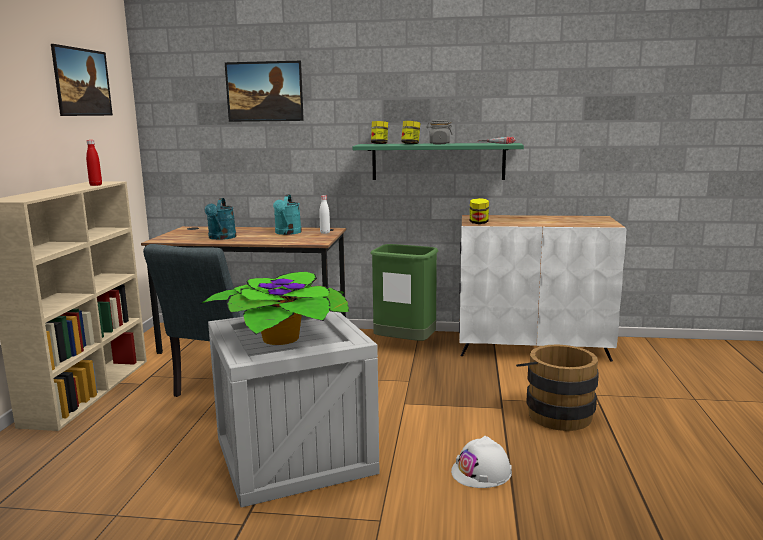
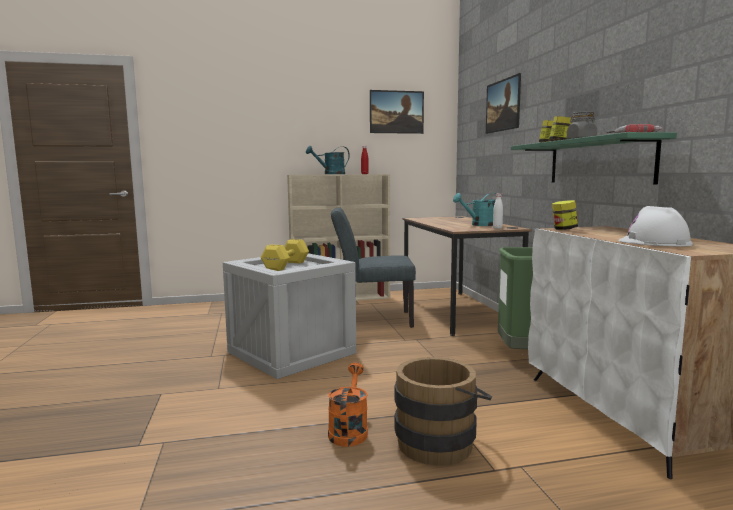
camera: 70 degrees right, 5 degrees down
potted plant [201,272,349,345] -> yellow dumbbell [261,239,309,271]
turquoise watering can [205,198,236,240] -> turquoise watering can moved to [306,146,350,174]
white hard hat [451,436,512,488] -> white hard hat moved to [618,206,693,246]
none -> orange watering can [328,363,368,447]

